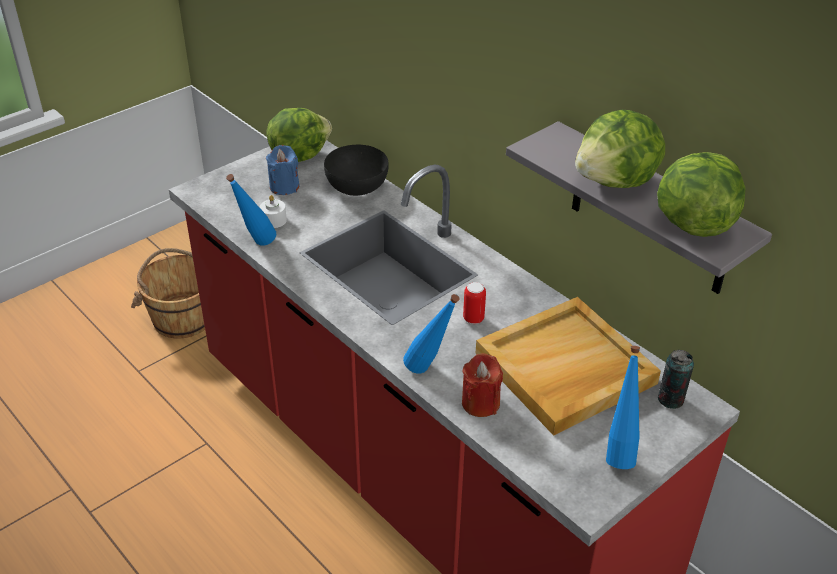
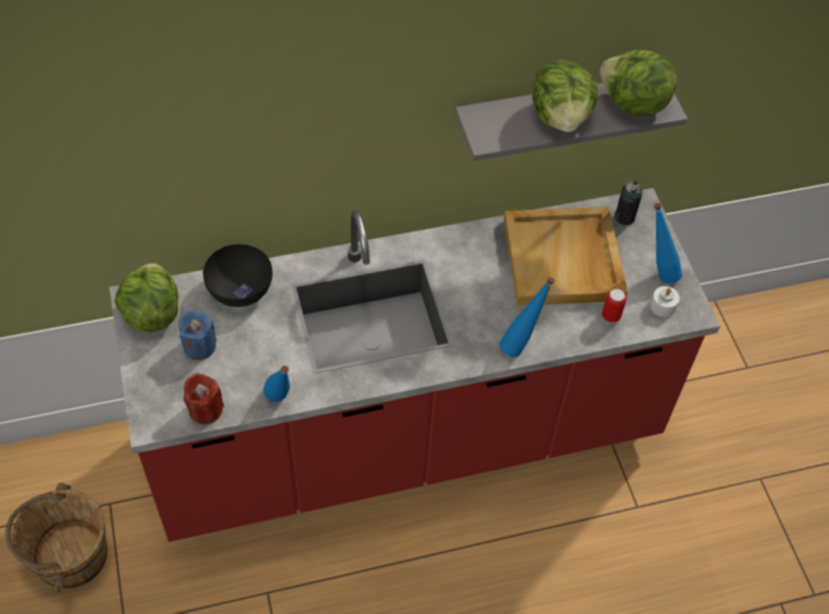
camera: 65 degrees left, 15 degrees up
white candle [260,195,287,228] -> white candle moved to [650,286,680,317]
red candle [462,354,503,417] -> red candle moved to [183,373,224,424]
can [463,282,486,324] -> can moved to [602,289,627,323]

